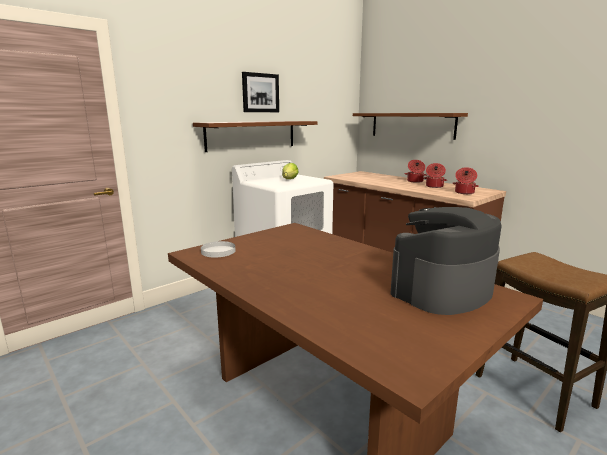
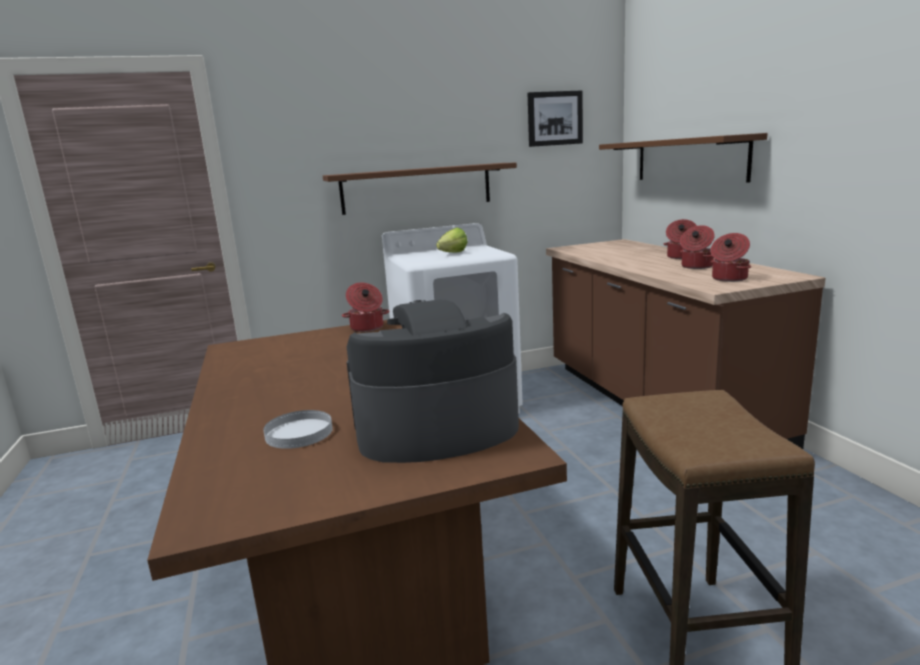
camera: 25 degrees right, 0 degrees up
white plate [201,241,236,258] -> white plate moved to [263,410,333,449]
picture [242,72,279,112] -> picture moved to [528,90,583,147]
none -> cooking pot [342,283,389,332]

